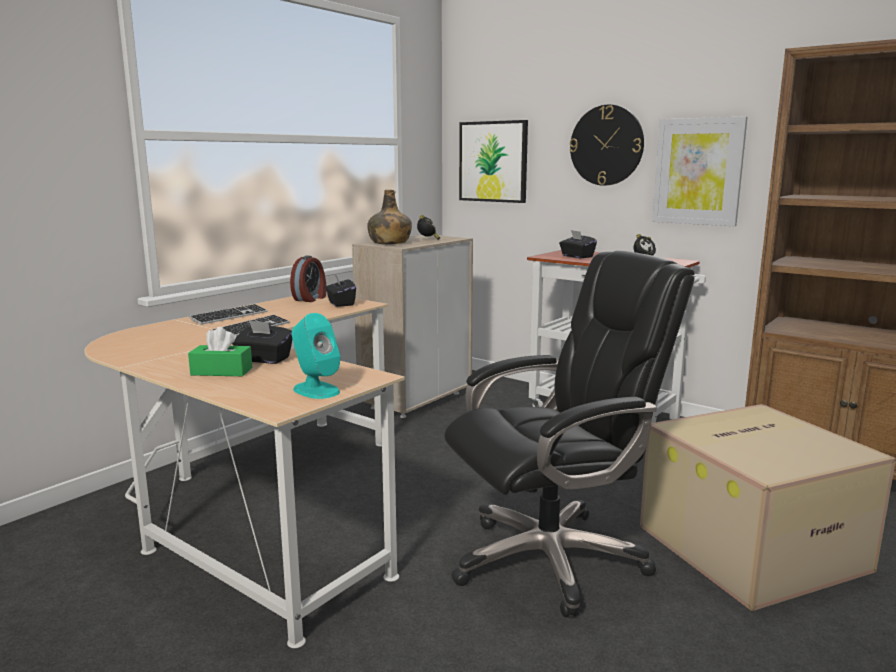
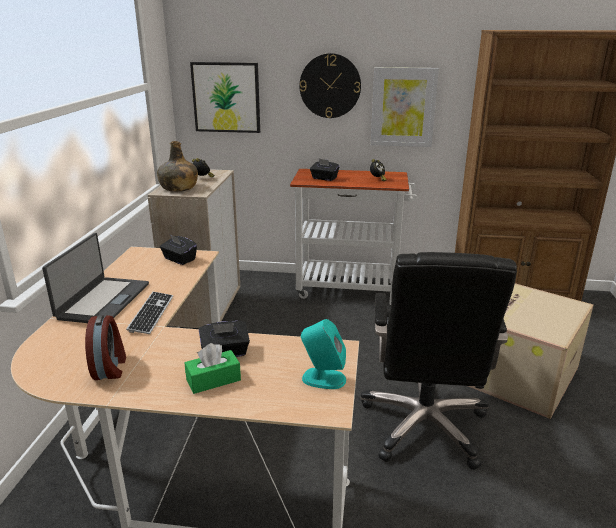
camera: 30 degrees left, 10 degrees up
keyboard [189,304,268,325] -> laptop [42,233,149,323]
alarm clock [290,255,326,302] -> alarm clock moved to [85,315,126,380]
black office chair [444,251,695,617] -> black office chair turned 150 degrees clockwise [361,252,517,470]

